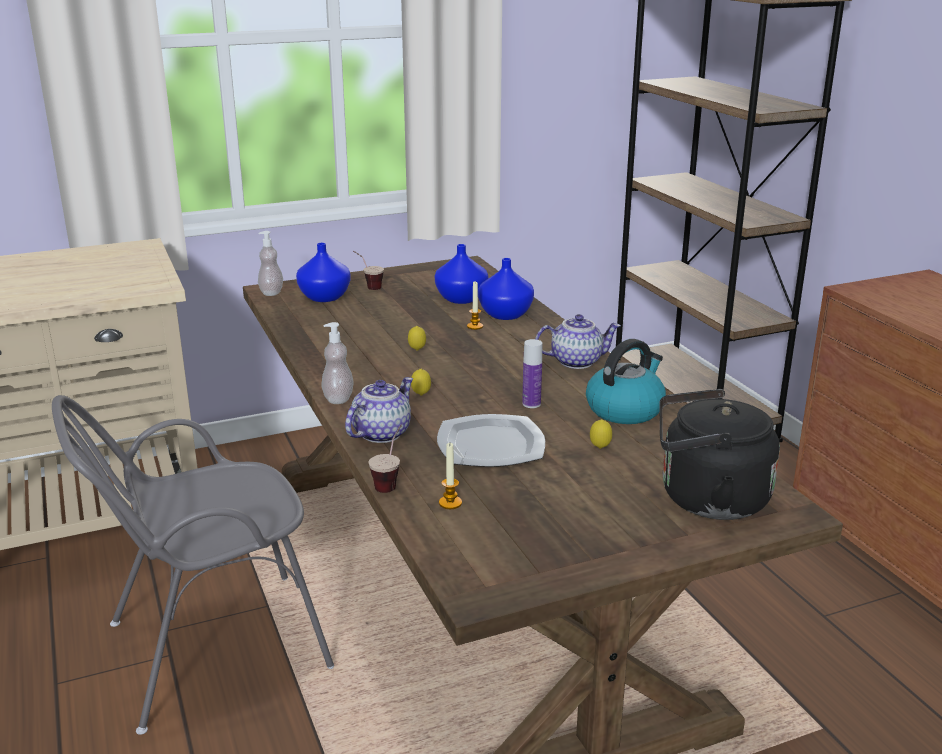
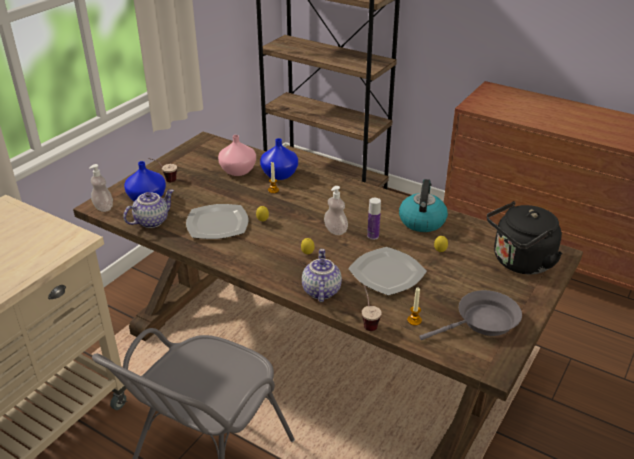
camera: 35 degrees left, 10 degrees up
soap dispenser [321,322,354,404] -> soap dispenser moved to [324,186,348,235]
blue vase [435,244,489,304] -> pink vase [218,135,256,176]
teapot [535,314,621,369] -> teapot moved to [123,189,174,228]
none -> plate [186,204,248,239]
none -> grey frying pan [419,290,522,340]

